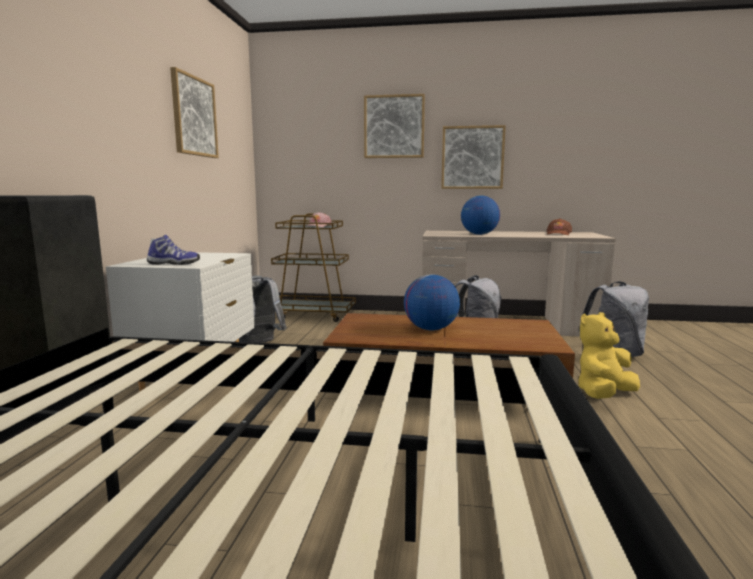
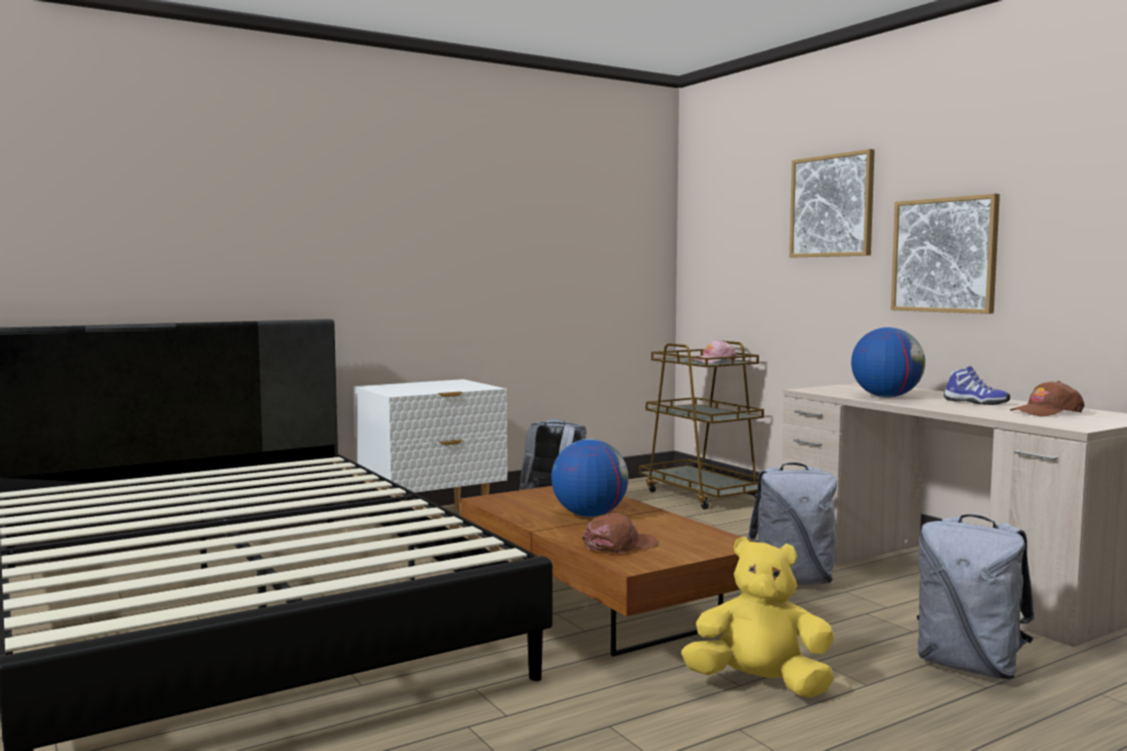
camera: 50 degrees right, 5 degrees down
shoe [147,235,200,265] -> shoe moved to [944,366,1010,405]
picture [170,67,219,158] -> none
none -> brown cap [582,513,658,553]

